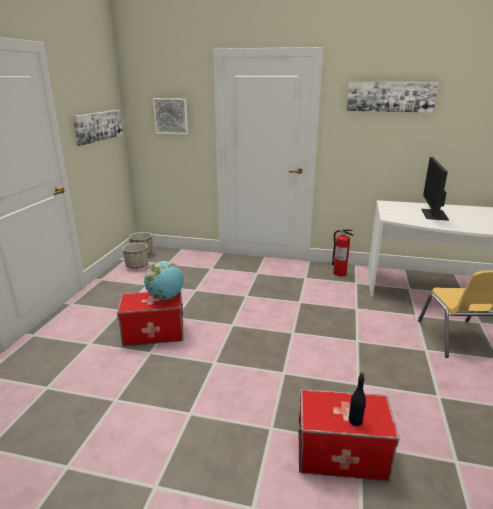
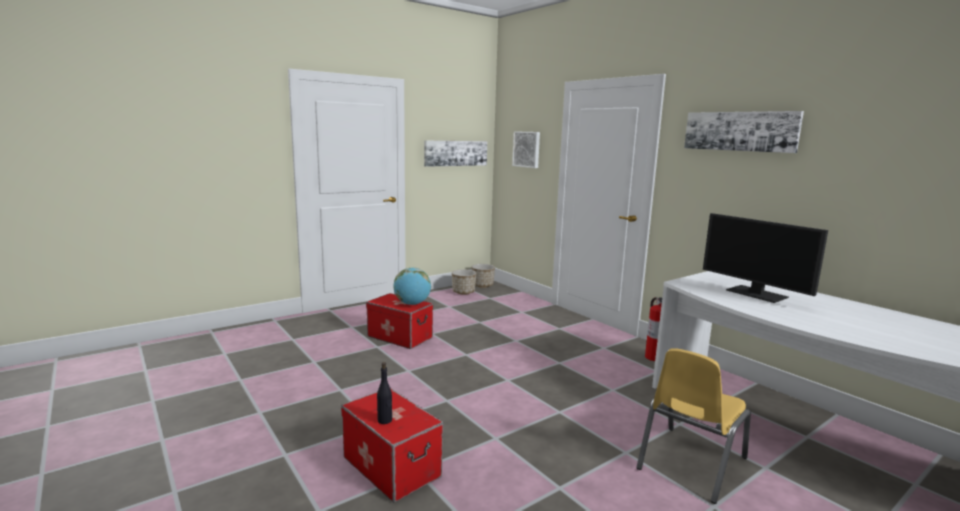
camera: 40 degrees right, 10 degrees down
monitor [421,157,449,221] -> monitor turned 90 degrees counterclockwise [703,213,828,303]

